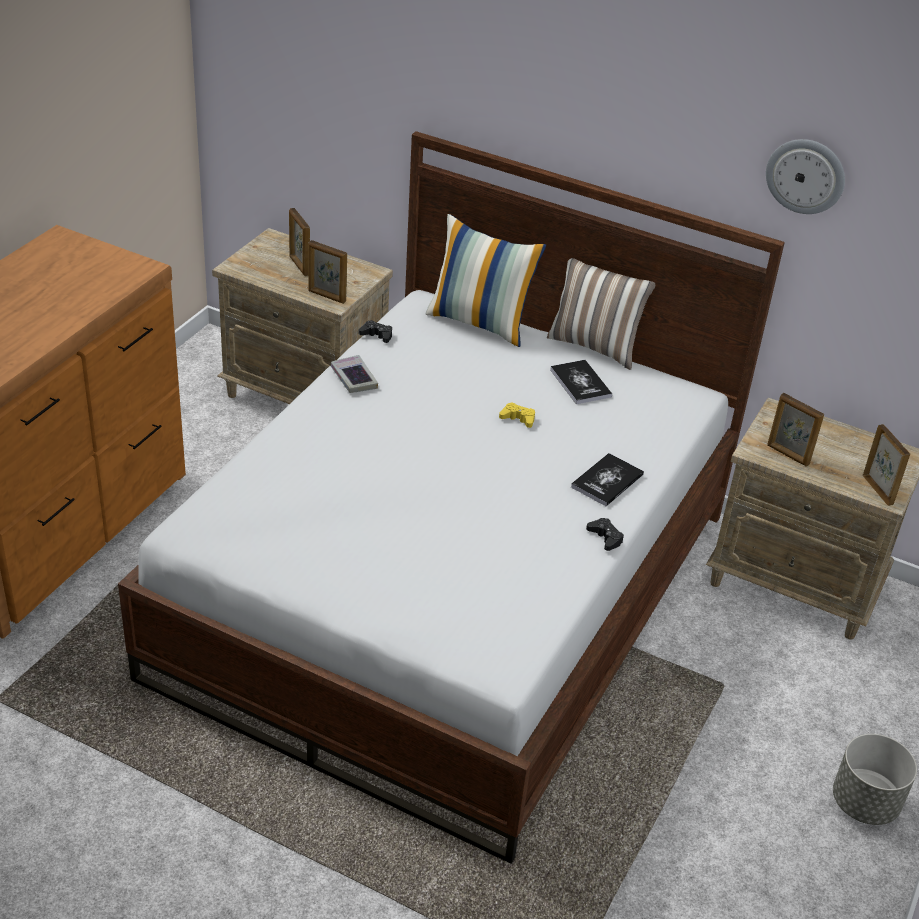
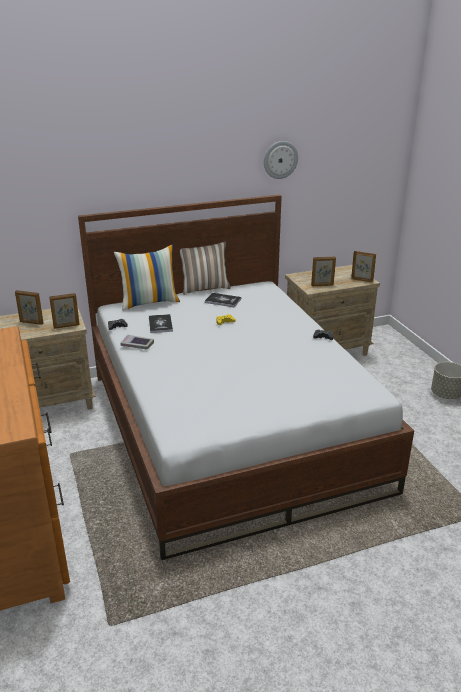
camera: 45 degrees left, 10 degrees down
book [571,453,644,506] -> book moved to [149,314,173,333]

